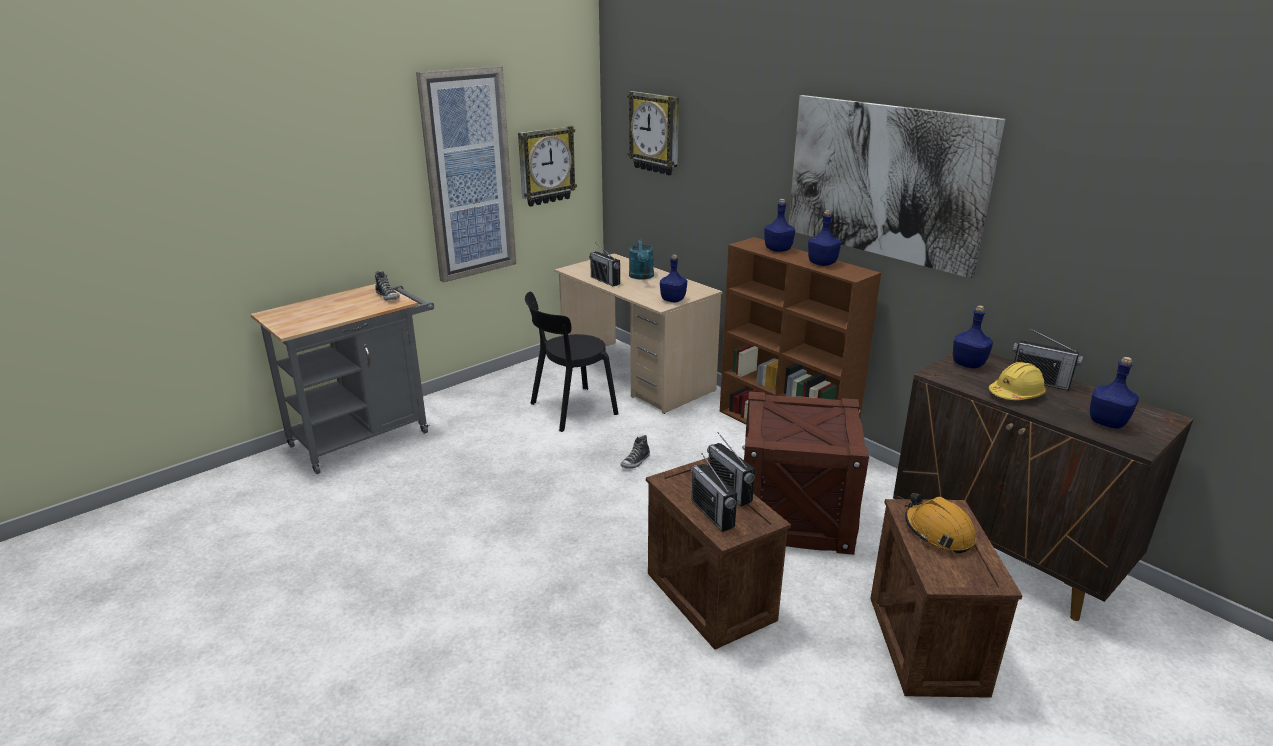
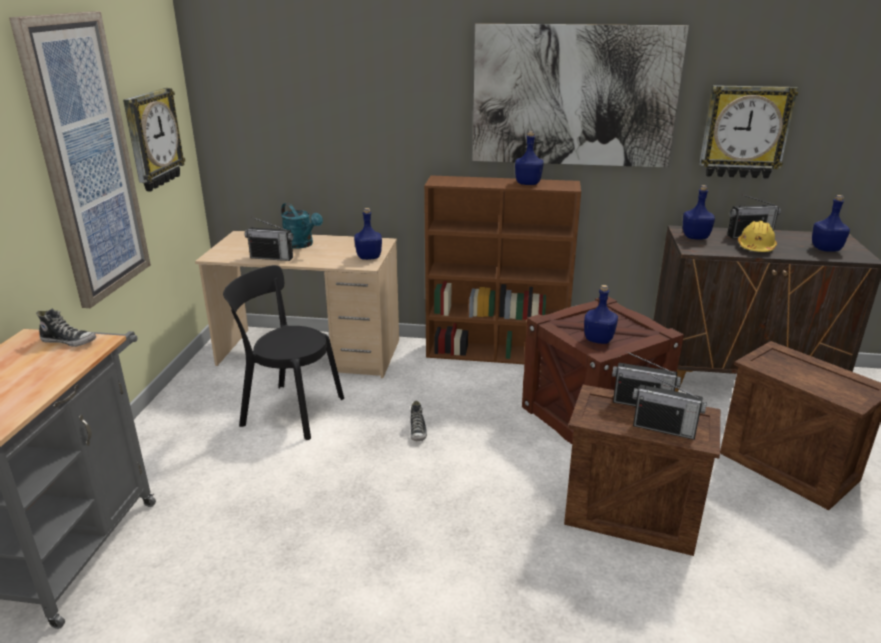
camera: 40 degrees left, 0 degrees up
black chair [525,292,619,432] -> black chair turned 90 degrees clockwise [223,265,344,440]
wall clock [627,91,679,175] -> wall clock moved to [699,85,798,179]
blue bottle [764,199,795,252] -> blue bottle moved to [584,285,618,344]
orange hard hat [905,493,976,553] -> none

